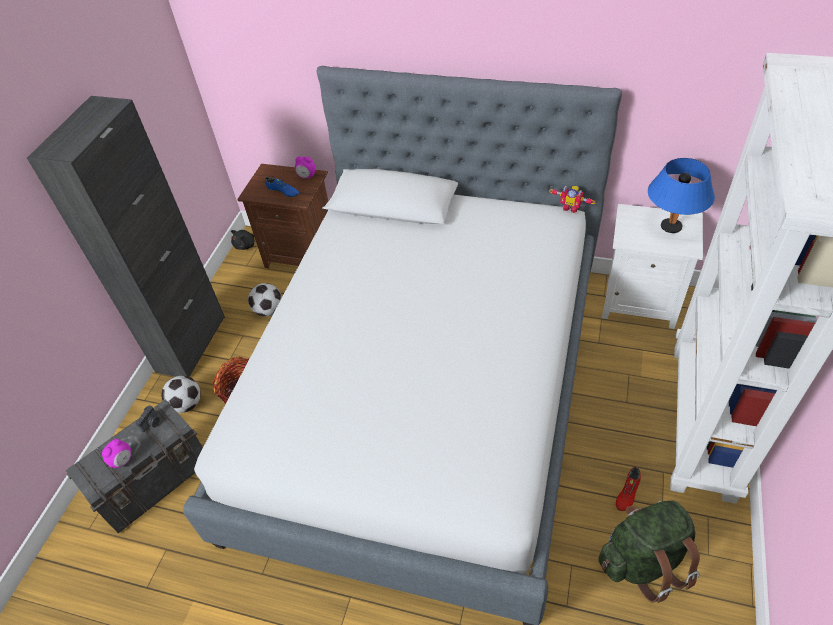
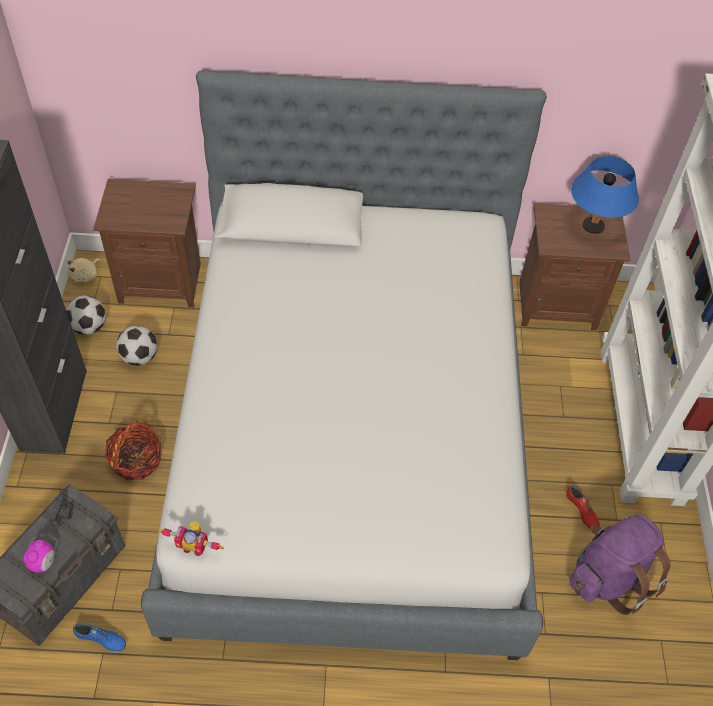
camera: 20 degrees left, 5 degrees up
football [161,376,201,413] -> football moved to [66,296,106,335]
black plush toy [231,230,256,250] -> beige plush toy [67,258,100,283]
blue shoe [265,177,299,198] -> blue shoe moved to [73,623,126,651]
alarm clock [295,157,316,178] -> none
toy robot [549,186,595,213] -> toy robot moved to [158,521,224,556]
green backpack [599,501,700,603] -> purple backpack [569,514,671,615]
white nightstand [602,204,703,329] -> brown nightstand [519,203,630,331]
red shoe [616,466,641,511] -> red shoe turned 45 degrees counterclockwise [566,485,600,529]

